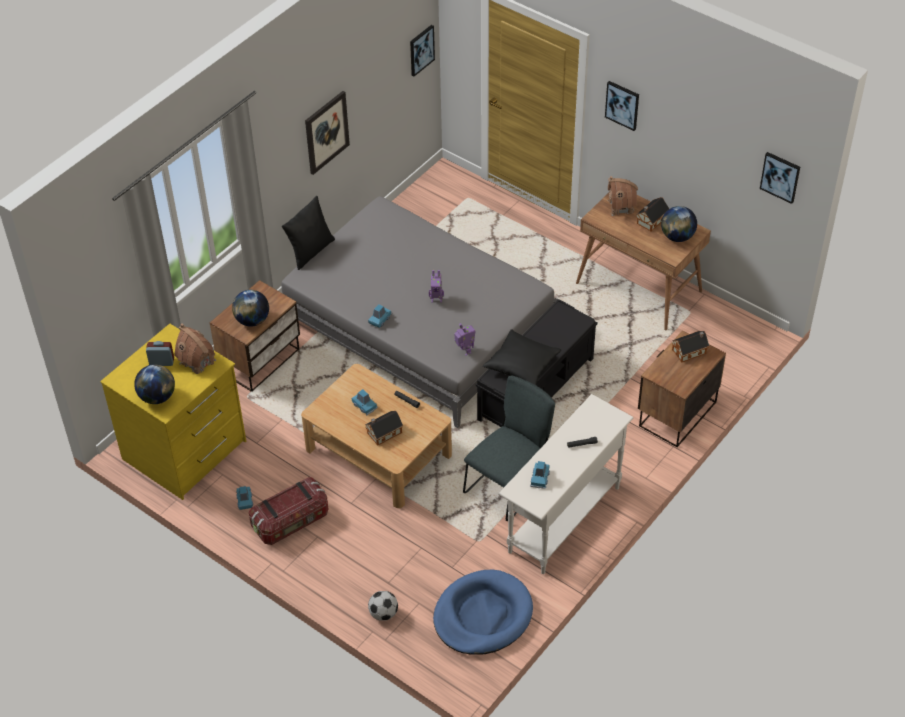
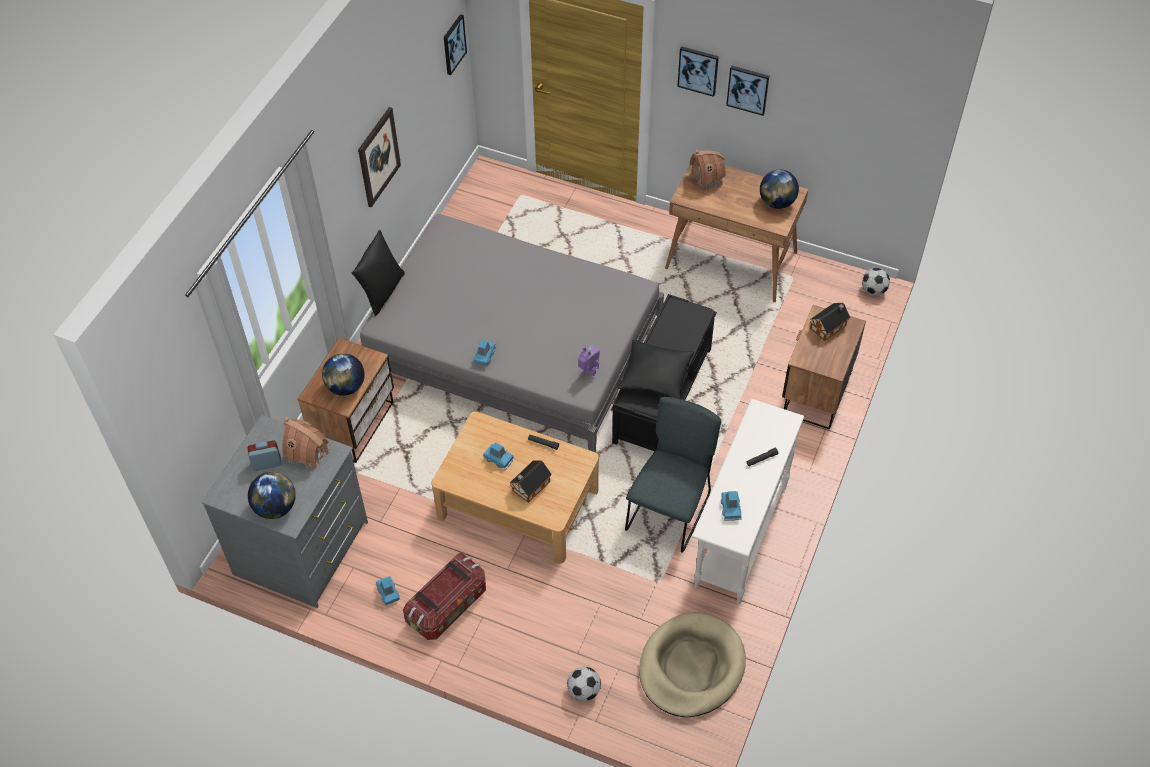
camera: 15 degrees left, 5 degrees up
yellow dresser [100,324,246,500] -> grey dresser [202,415,368,608]
toy robot [429,270,444,303] -> none
blue dog bed [433,570,533,655] -> beige dog bed [639,612,746,717]
toy house [636,197,669,231] -> none
picture [760,152,800,204] -> picture moved to [726,66,769,116]
none -> football [862,268,890,296]

